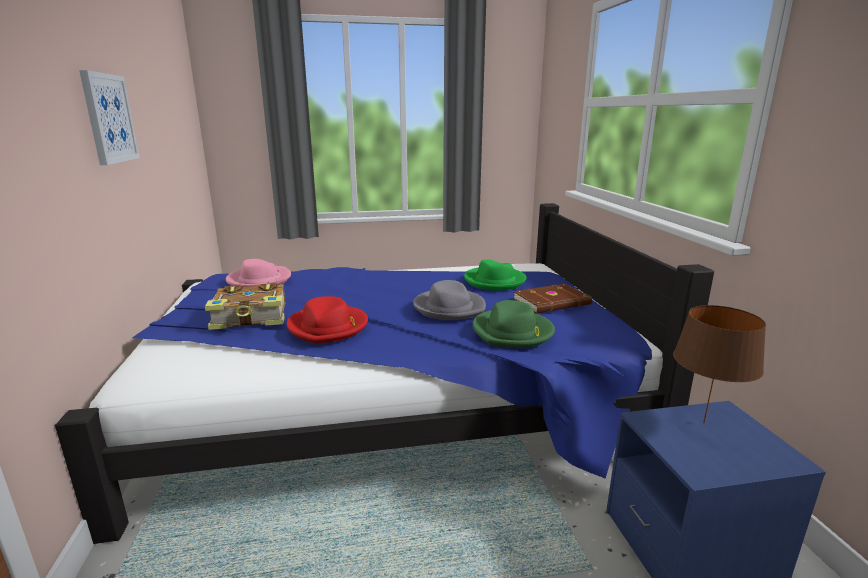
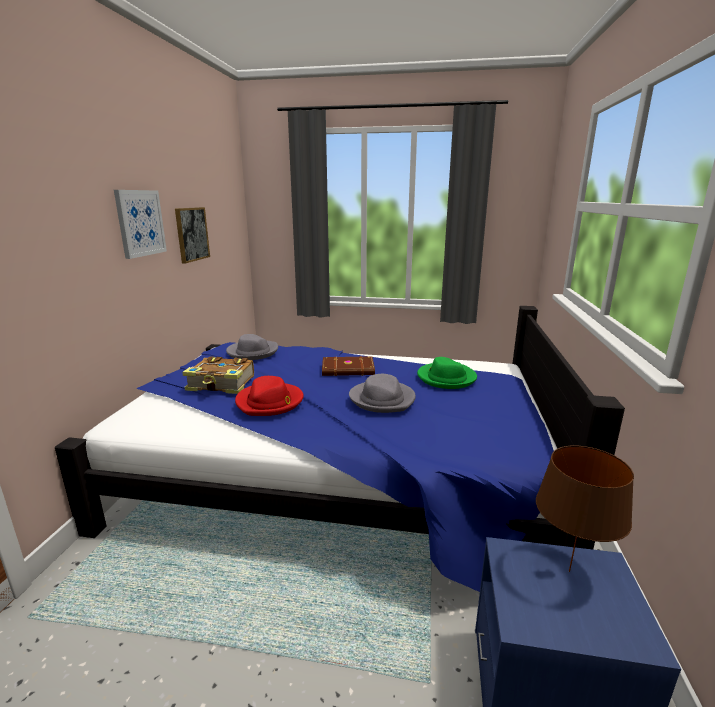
camera: 20 degrees right, 0 degrees up
pink hat [226,259,291,287] -> grey hat [226,334,278,360]
green hat [473,300,555,348] -> none
brown book [513,284,592,313] -> brown book moved to [322,356,375,376]
none -> picture [175,207,210,264]

